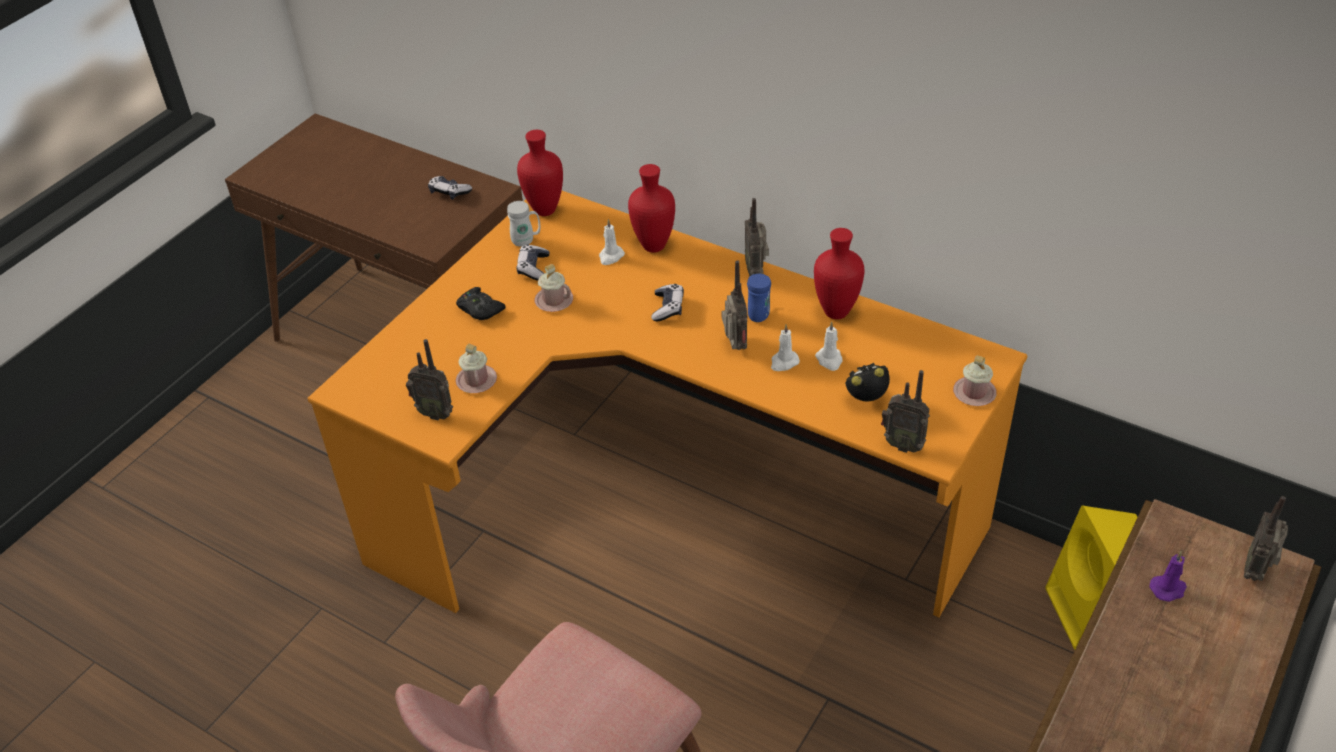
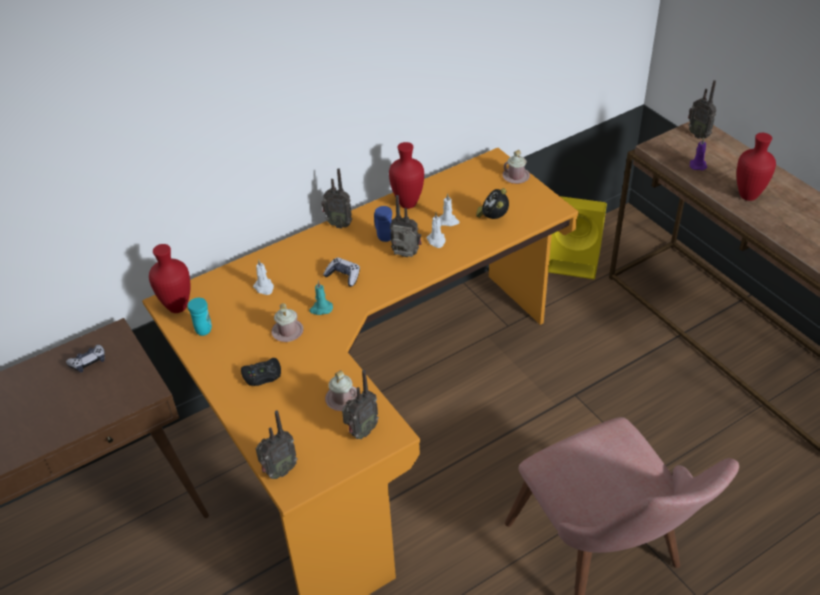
camera: 65 degrees left, 0 degrees up
white mug [507,201,540,247] -> turquoise mug [188,298,212,336]
game controller [516,245,549,281] -> none
red vase [628,164,675,253] -> red vase moved to [737,133,776,201]
radio [881,370,930,453] -> radio moved to [256,411,298,479]
none -> turquoise candle [309,281,333,315]

